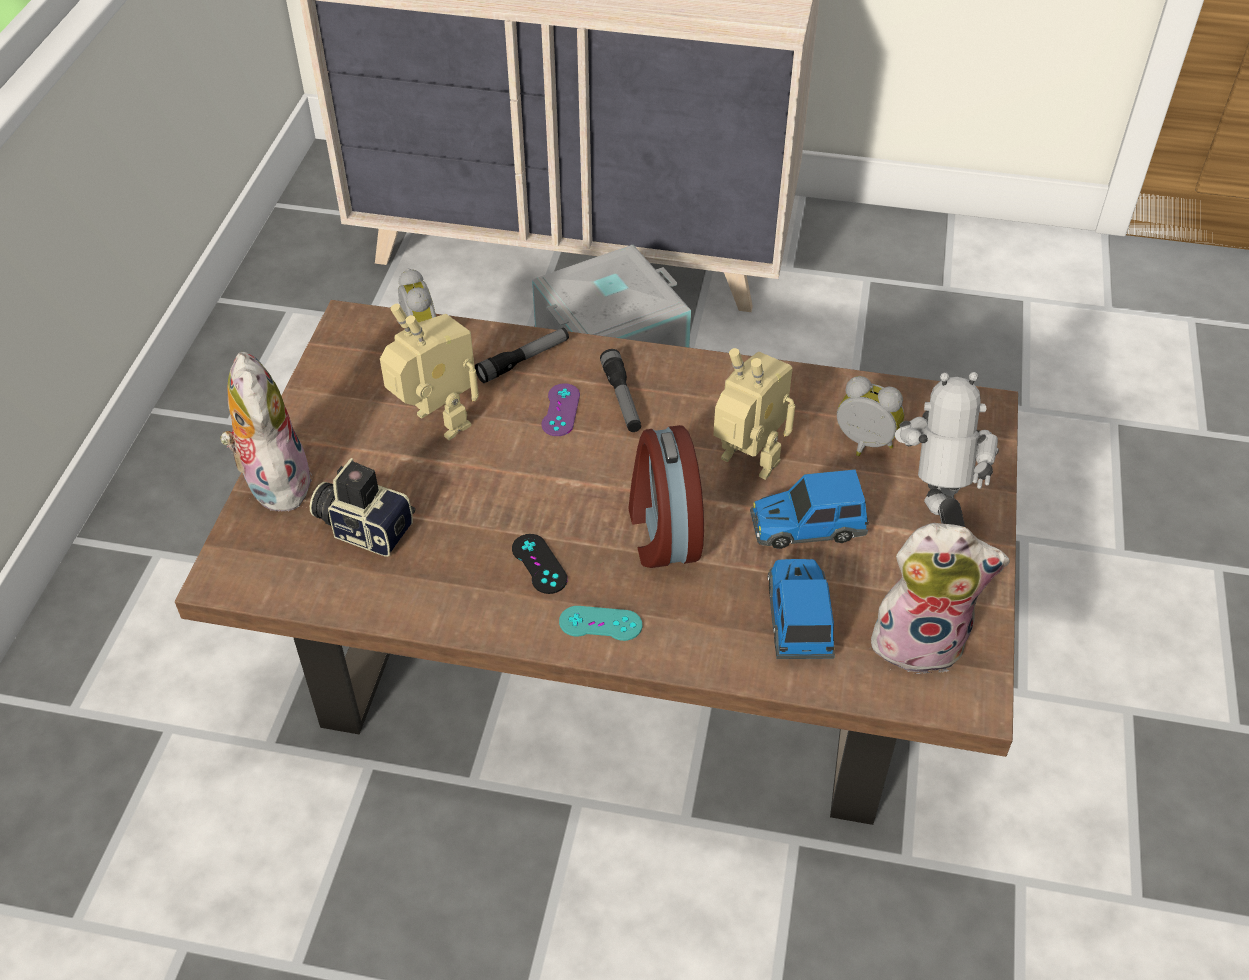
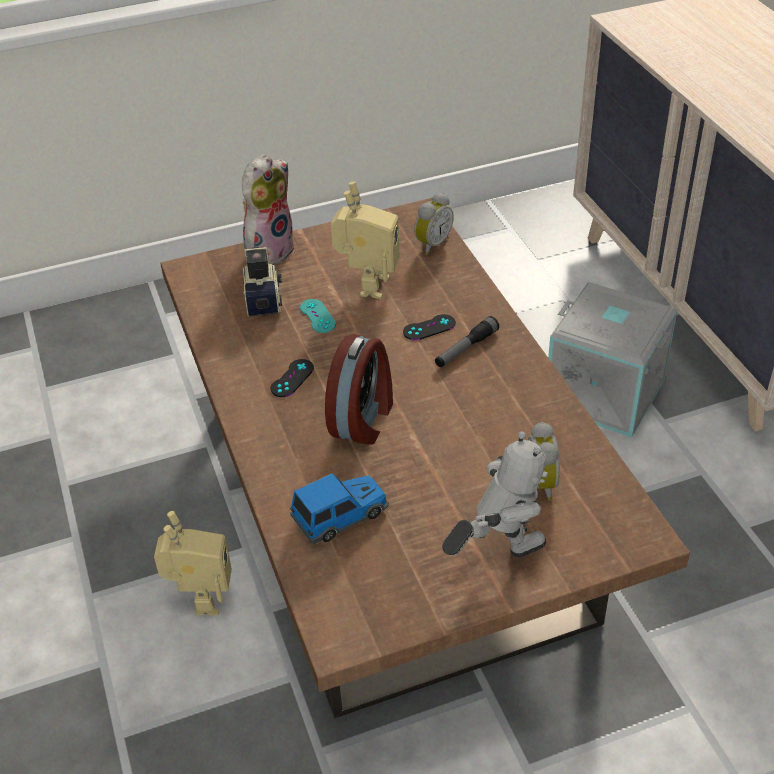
camera: 60 degrees right, 5 degrees down
flashlight [475,328,569,383] -> none
purple game controller [542,383,580,436] -> black game controller [403,314,456,340]
turquoise game controller [559,606,642,641] -> turquoise game controller moved to [300,299,336,333]
alarm clock [628,425,704,568] -> alarm clock turned 150 degrees clockwise [325,334,393,445]
toy robot [713,348,795,480] -> toy robot moved to [154,511,232,616]
toy car [750,469,869,549] -> none
plush toy [866,523,1010,674] -> none

